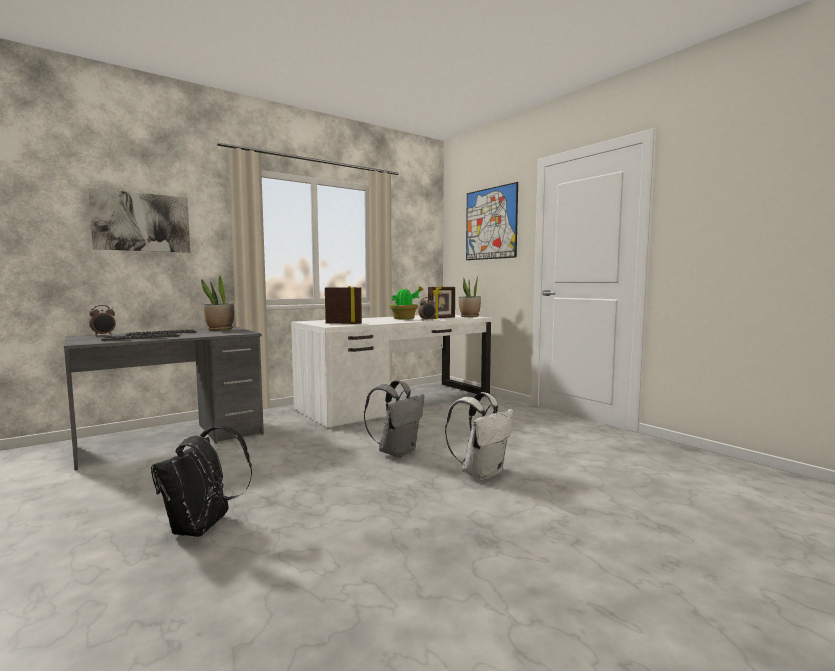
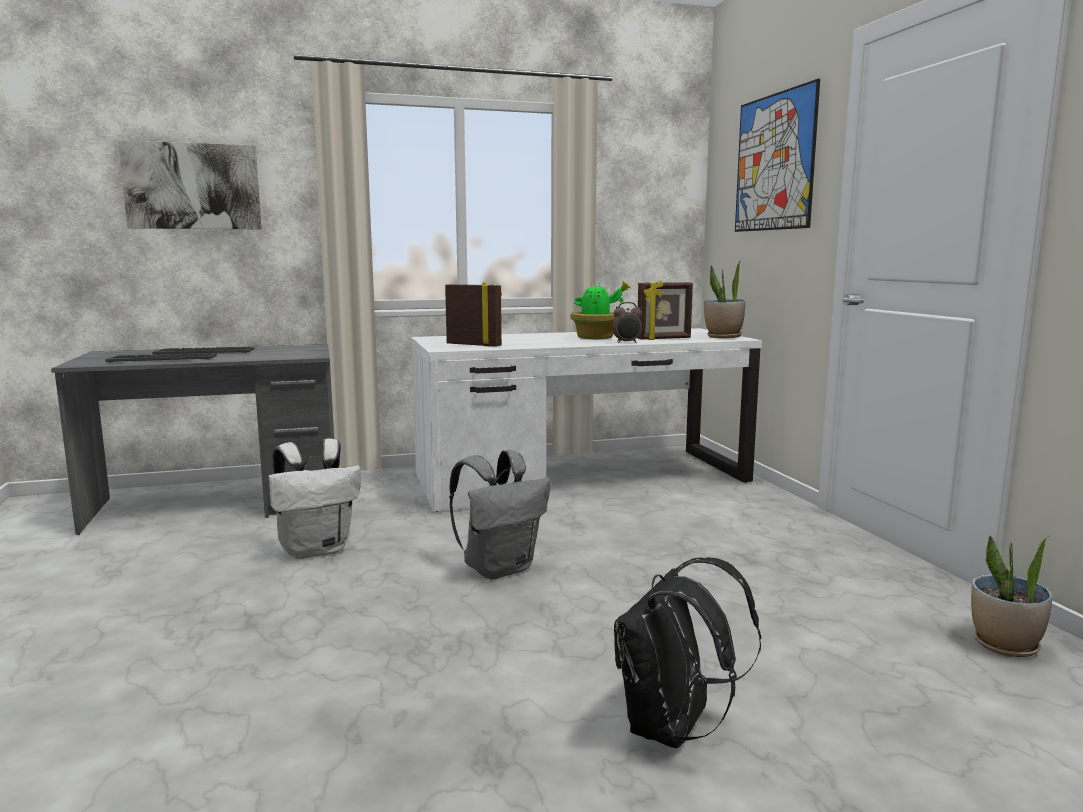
camera: 20 degrees right, 5 degrees up
alarm clock [89,305,116,336] -> none
black backpack [151,426,252,537] -> black backpack moved to [614,557,761,748]
potted plant [201,276,234,330] -> potted plant moved to [971,535,1053,657]
white backpack [445,392,514,481] -> white backpack moved to [269,438,361,559]

